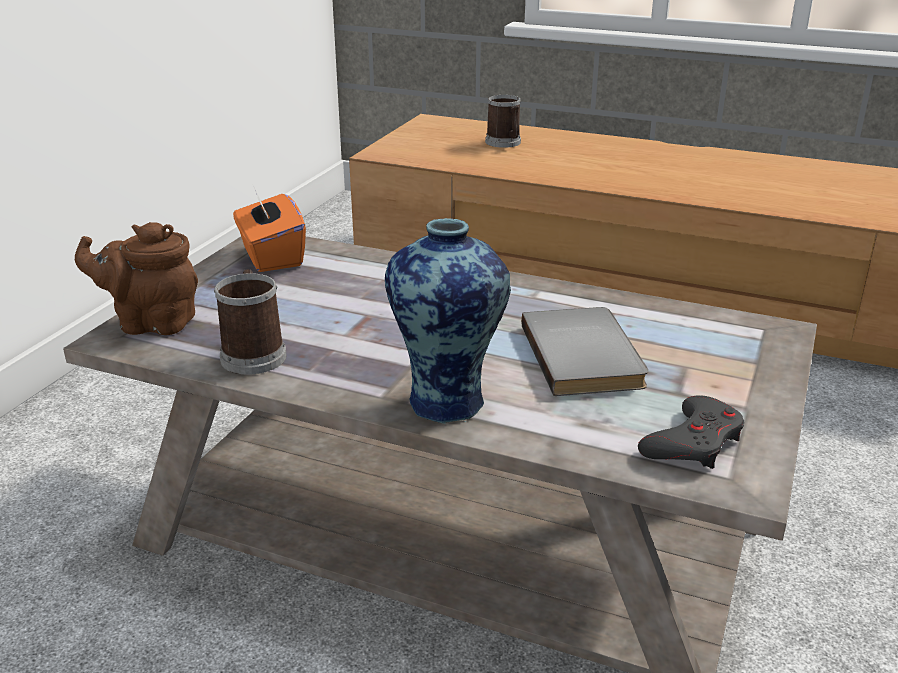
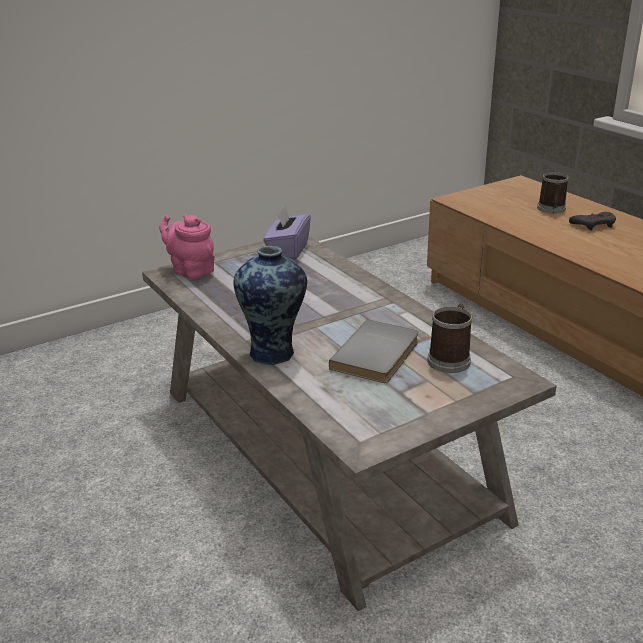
camera: 35 degrees right, 0 degrees up
brown teapot [75,222,198,335] -> pink teapot [159,214,215,279]
mug [214,269,287,375] -> mug moved to [427,304,472,373]
orange tissue box [233,185,306,272] -> purple tissue box [263,205,311,260]
grey game controller [638,395,744,469] -> grey game controller moved to [569,212,616,230]

